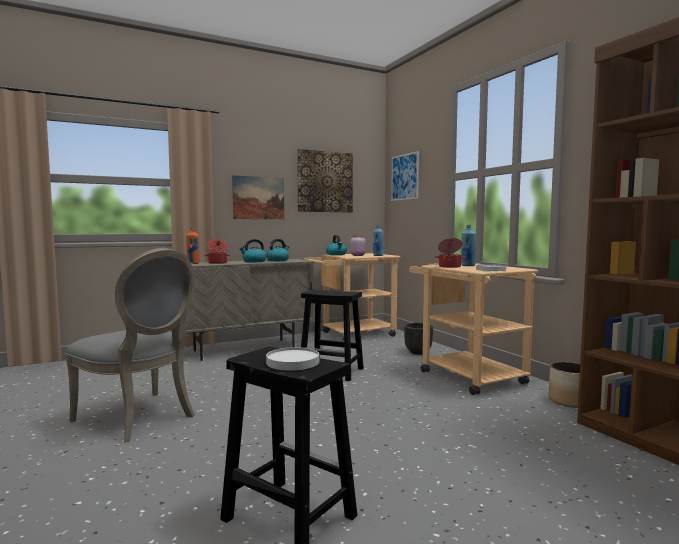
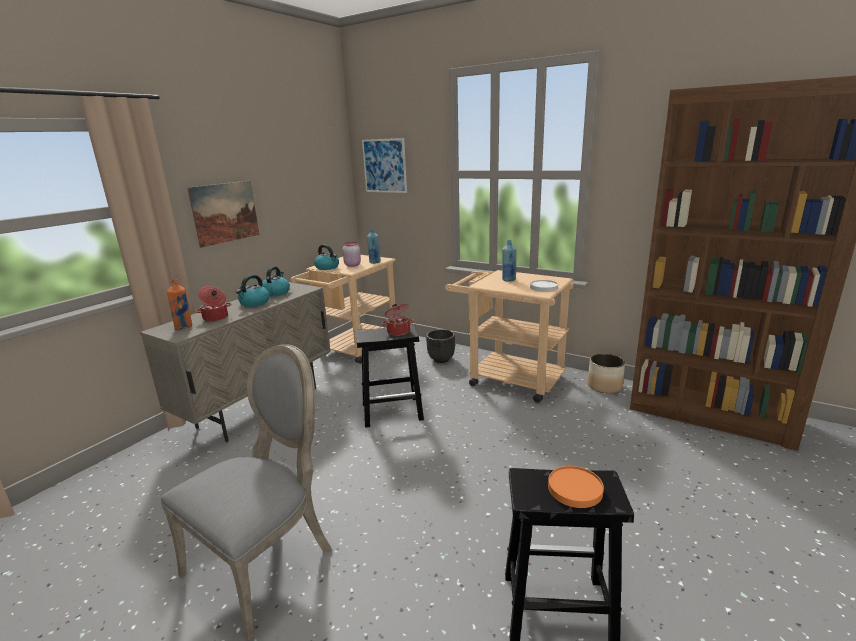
camera: 30 degrees left, 15 degrees up
grey chair [65,248,195,442] -> grey chair turned 60 degrees counterclockwise [161,344,332,640]
white plate [266,347,319,370] -> orange plate [548,466,604,508]
picture [297,149,353,212] -> none
cooking pot [435,238,466,268] -> cooking pot moved to [381,304,414,336]

